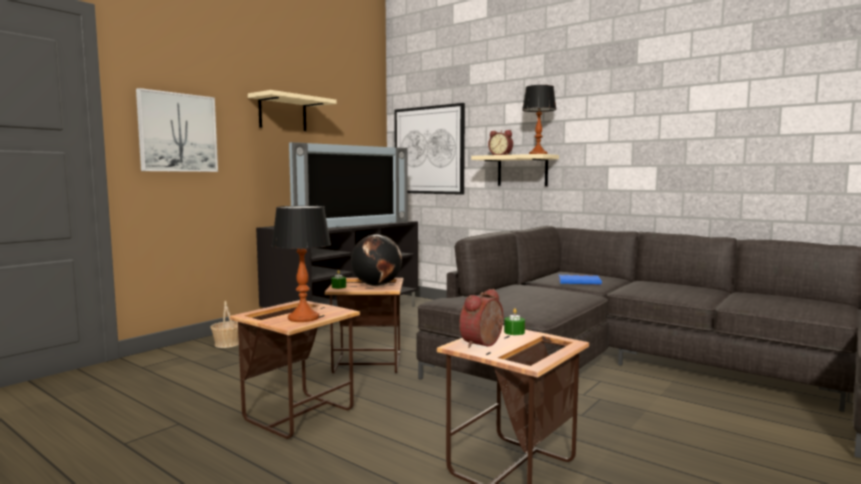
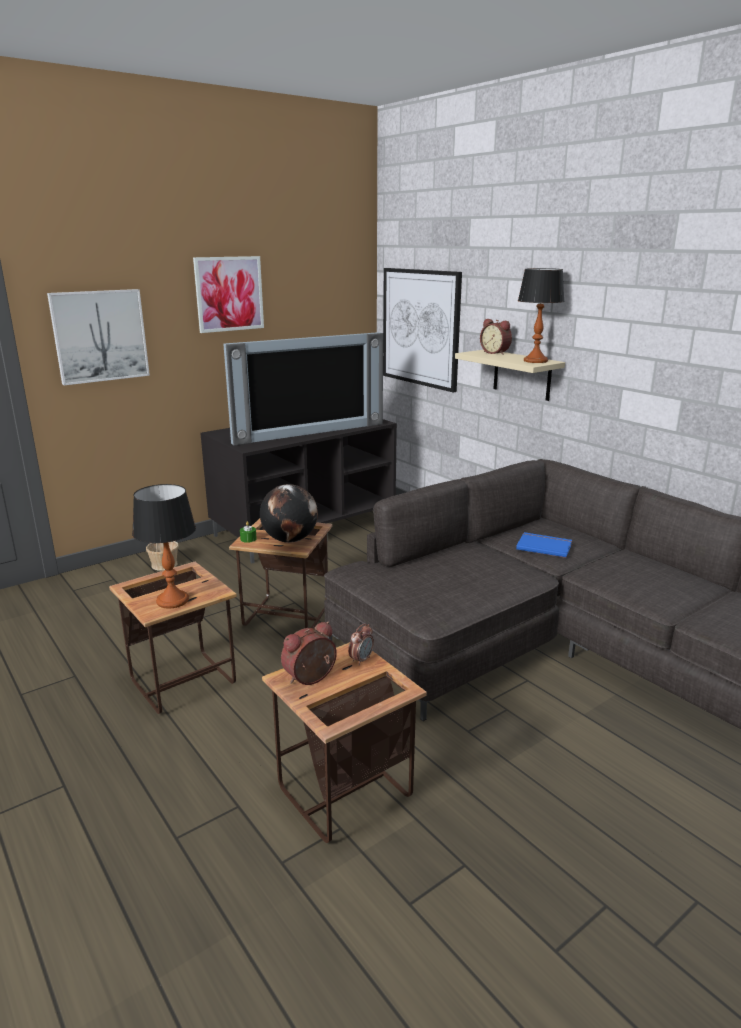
camera: 15 degrees right, 15 degrees up
beige shelf [248,90,337,131] -> picture [193,256,264,333]
green candle [504,308,525,335] -> alarm clock [348,623,374,665]

